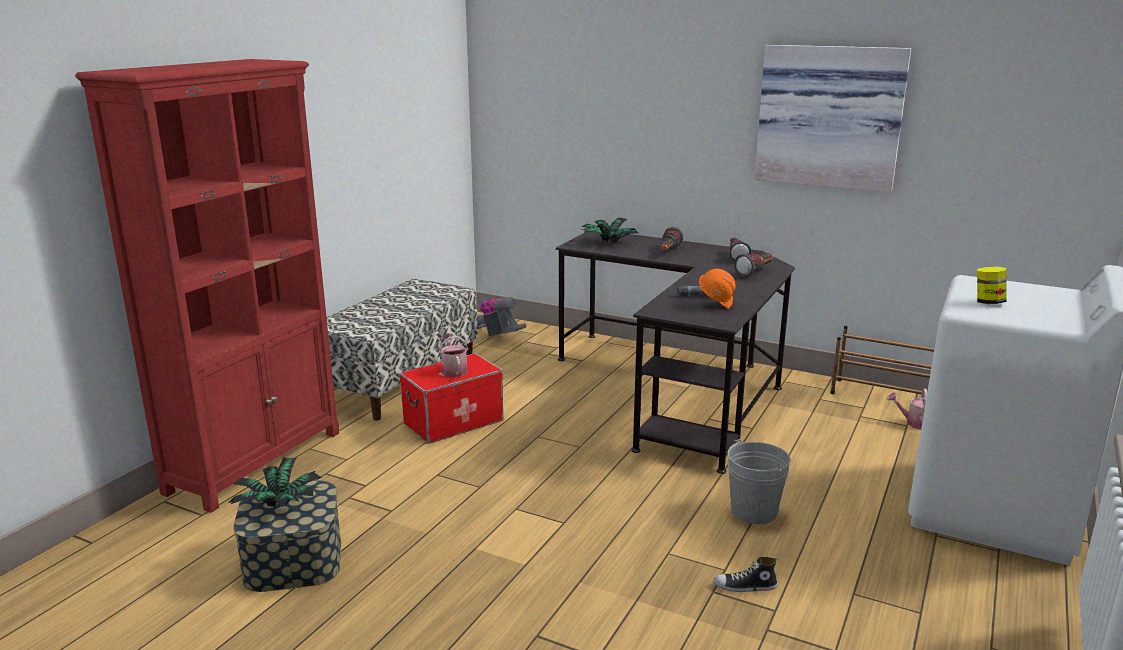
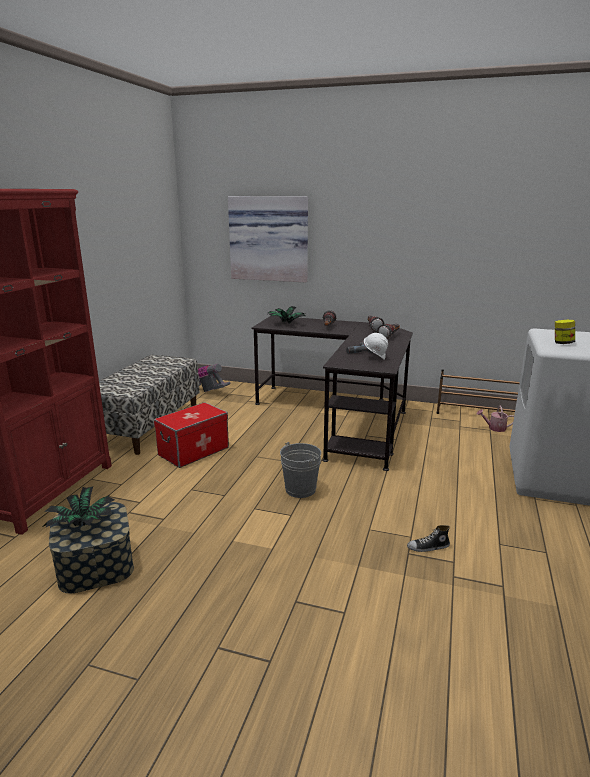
camera: 10 degrees left, 0 degrees up
watering can [439,334,468,377] -> none
orange hard hat [699,269,736,309] -> white hard hat [364,333,388,360]
grey bucket [727,439,790,524] -> grey bucket moved to [280,442,321,498]
picture [755,45,911,192] -> picture moved to [228,196,308,282]

